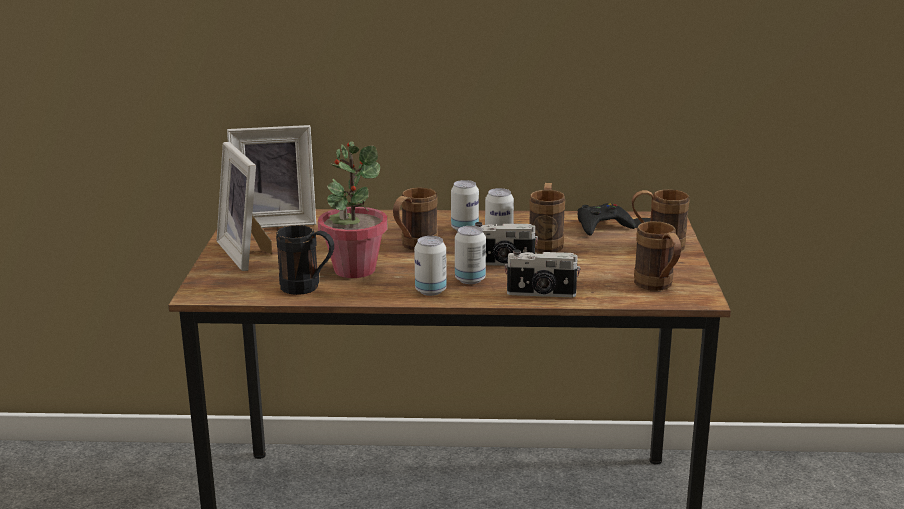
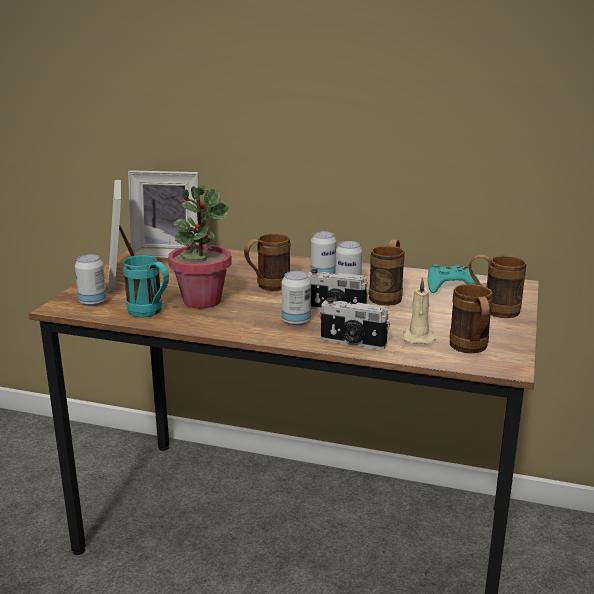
camera: 15 degrees right, 0 degrees up
black mug [276,225,334,295] -> turquoise mug [123,255,169,317]
can [414,236,447,296] -> can moved to [75,254,107,306]
black game controller [578,203,636,236] -> turquoise game controller [428,264,480,293]
none -> beige candle [403,278,436,344]

